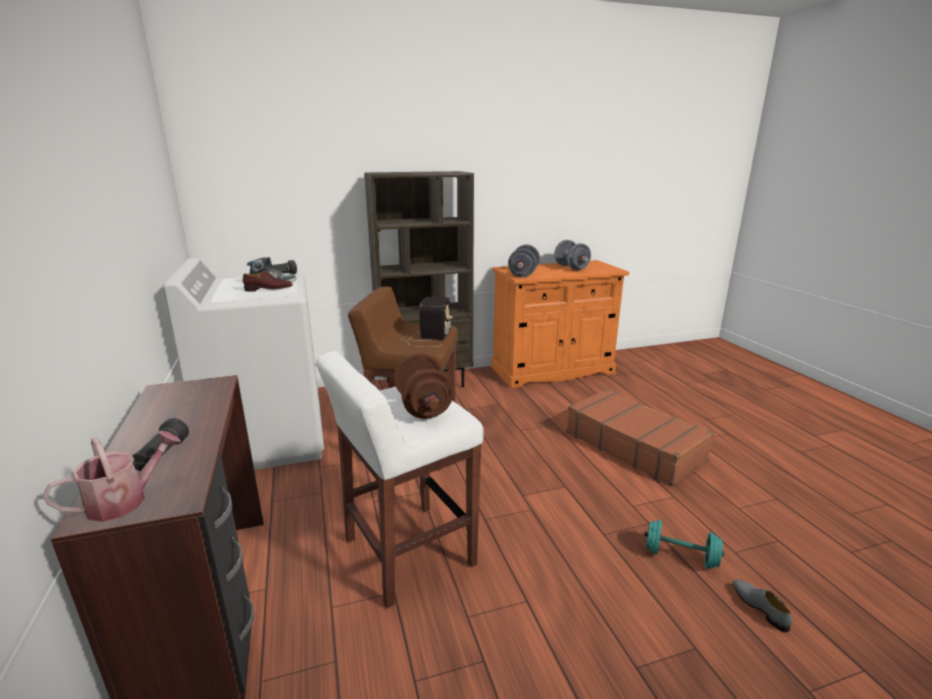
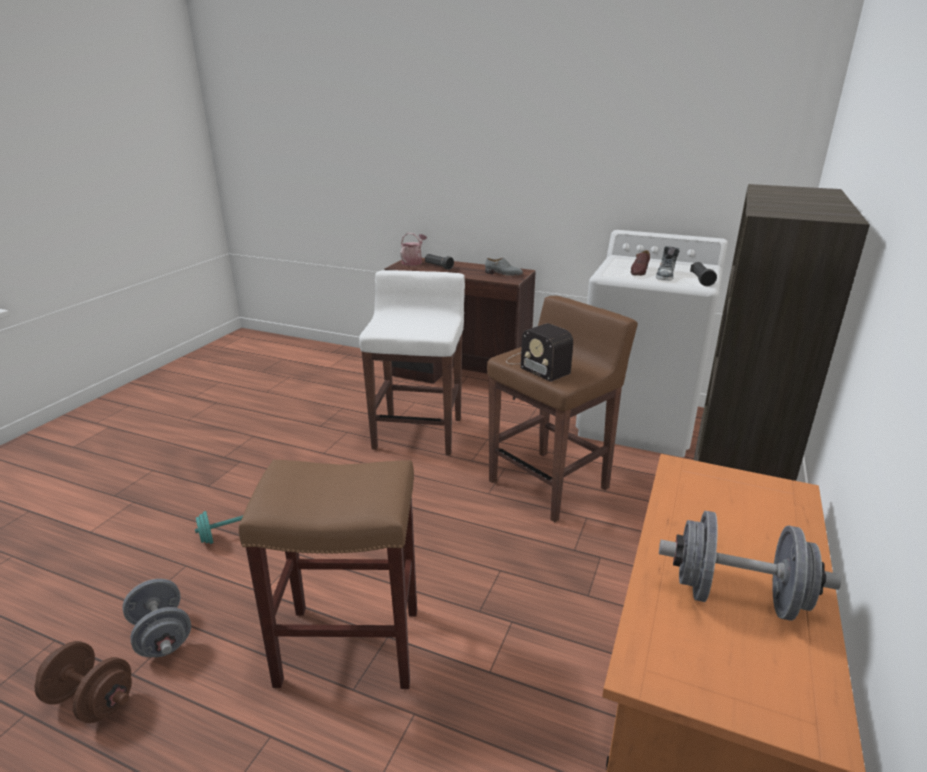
camera: 130 degrees right, 5 degrees up
watering can [43,431,181,522] -> watering can turned 150 degrees counterclockwise [400,233,427,266]
brown dumbbell [394,353,454,419] -> brown dumbbell moved to [35,641,132,723]
grey dumbbell [508,245,540,277] -> grey dumbbell moved to [122,579,191,657]
brown suitcase [566,389,714,487] -> brown stool [239,460,417,689]
grey shoe [733,579,793,632] -> grey shoe moved to [485,258,523,276]

